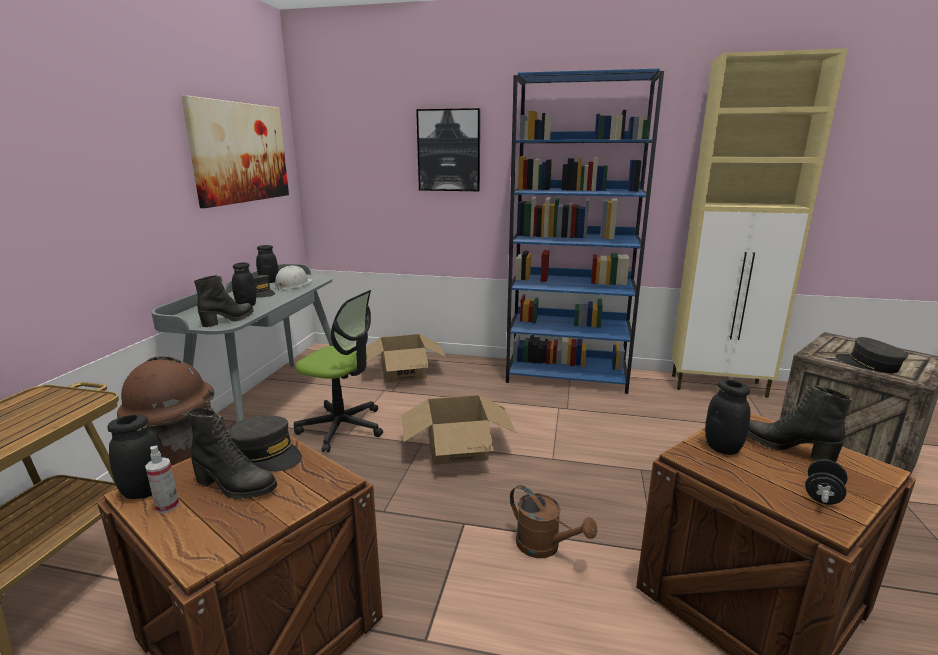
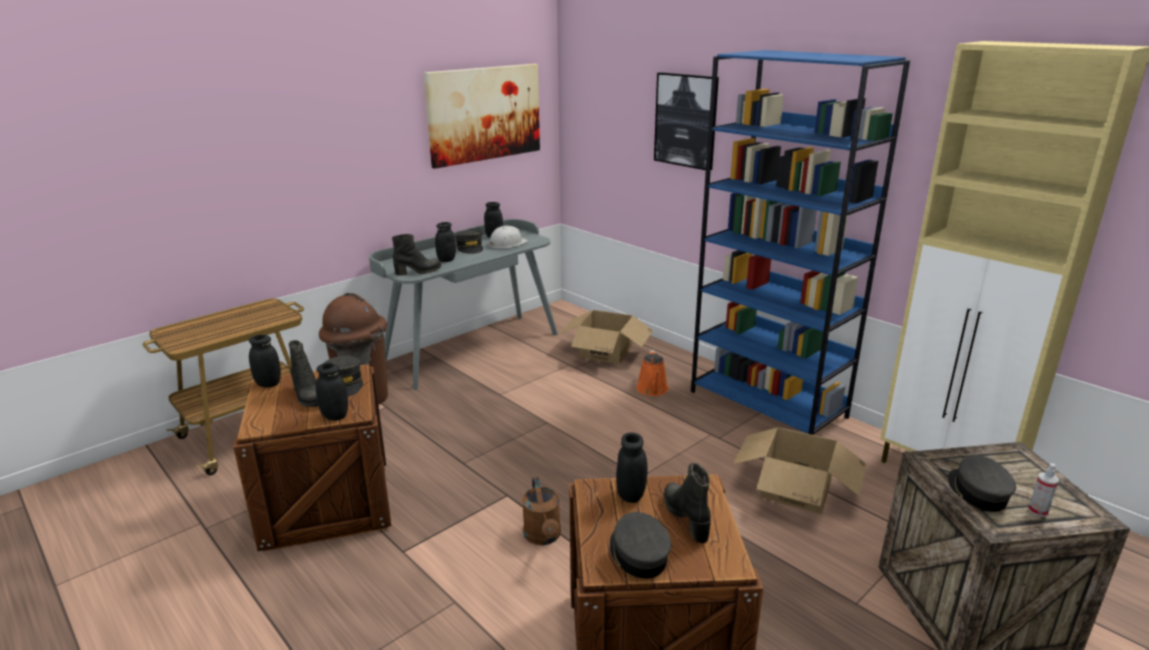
camera: 35 degrees right, 5 degrees up
spray bottle [145,446,179,513] -> spray bottle moved to [1028,463,1059,517]
office chair [294,290,383,453] -> none
cardboard box [402,395,516,465] -> cardboard box moved to [733,427,866,514]
black dumbbell [805,459,847,505] -> grey cap [610,512,671,579]
none -> black jar [316,363,348,421]
none -> orange watering can [636,350,669,396]

